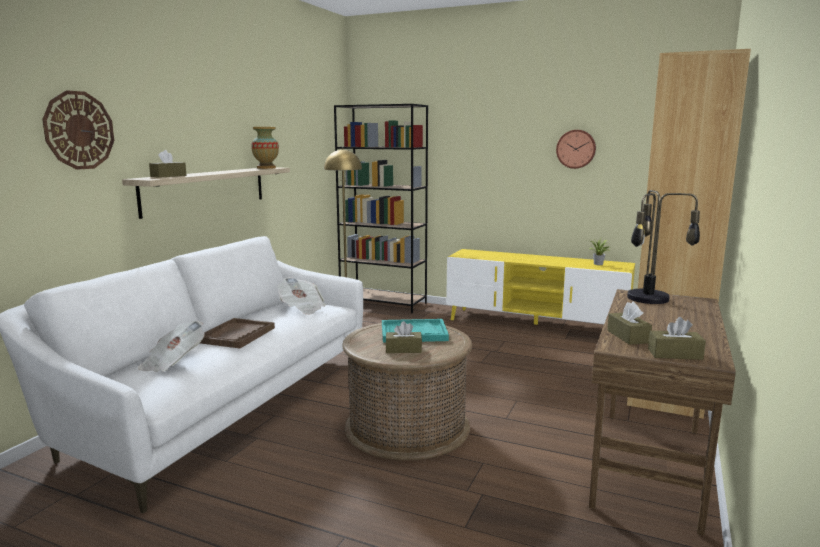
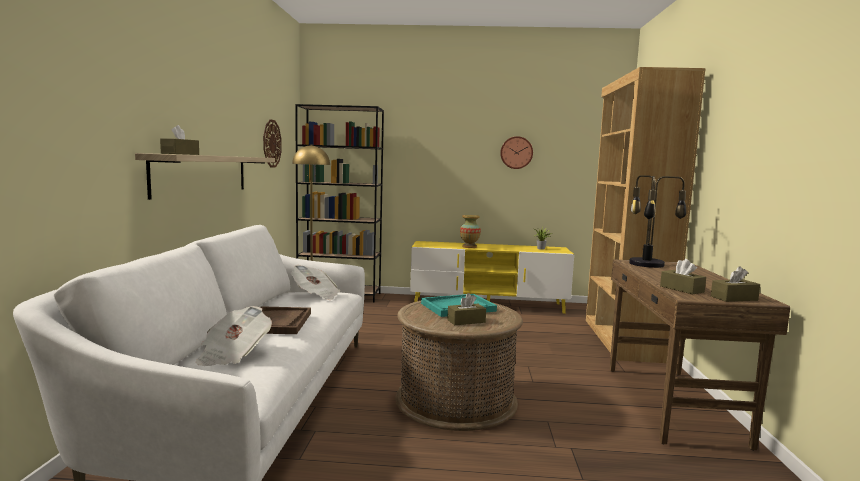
camera: 20 degrees left, 5 degrees down
wall clock [42,90,114,170] -> wall clock moved to [263,119,282,167]
vase [251,127,279,169] -> vase moved to [460,215,481,248]

